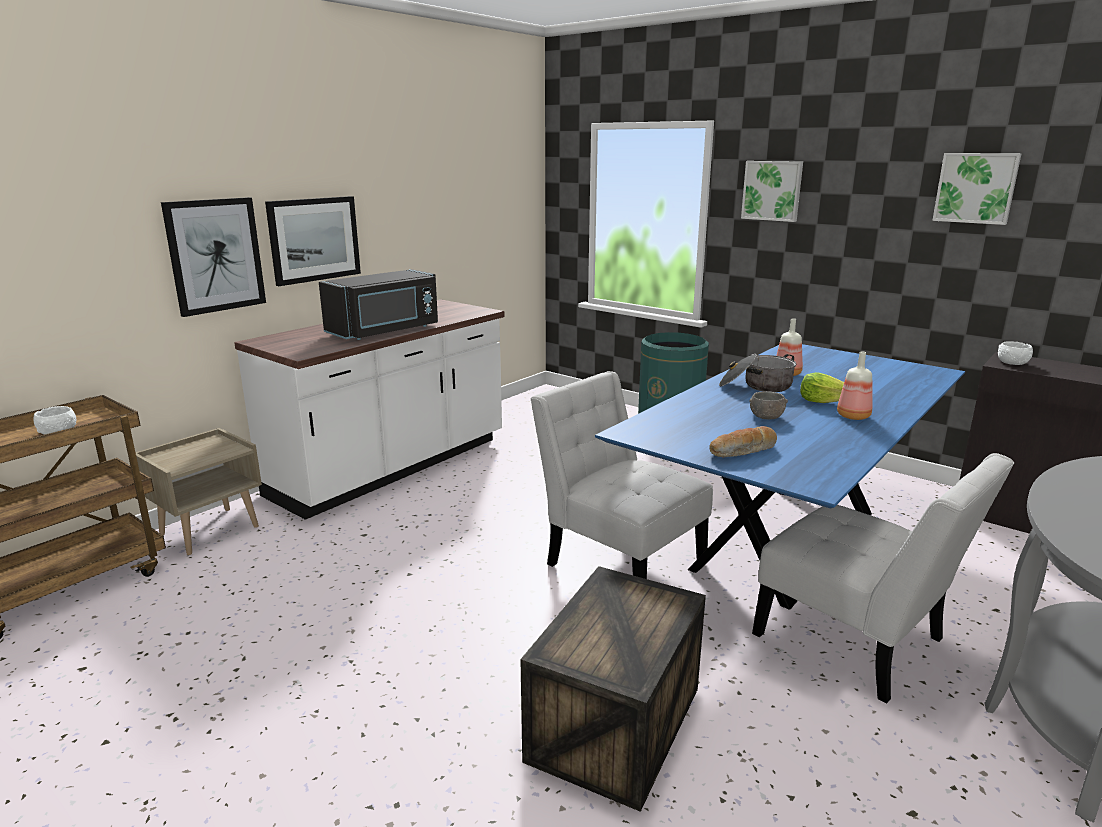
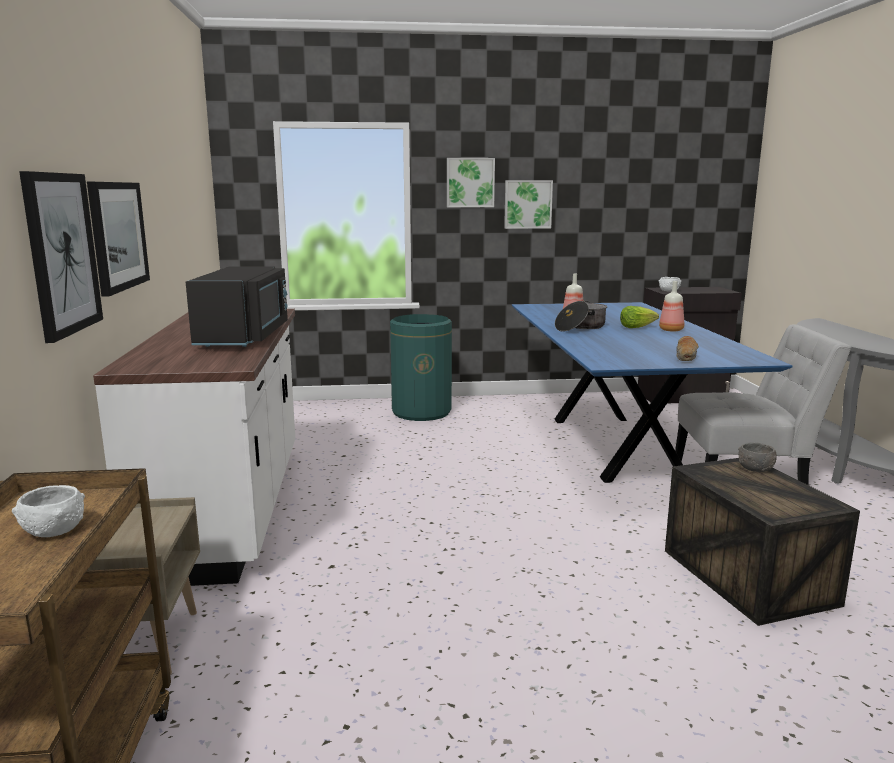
camera: 45 degrees left, 5 degrees down
white chair [530,371,713,579] -> none
grey bowl [749,391,788,419] -> grey bowl moved to [738,442,777,472]
picture [932,153,1022,225] -> picture moved to [504,180,553,229]

